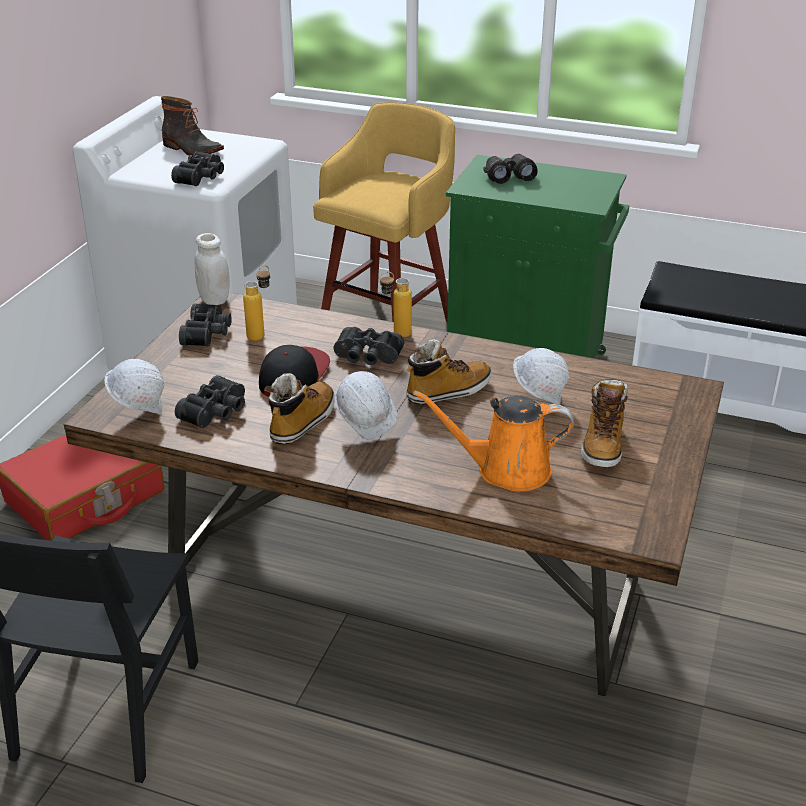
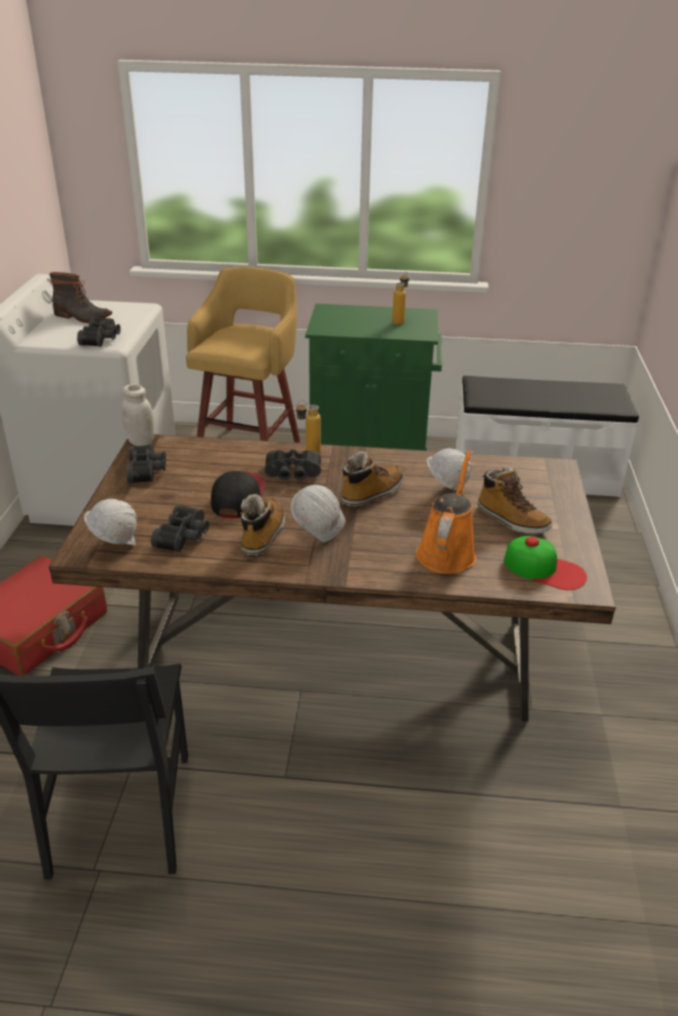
camera: 15 degrees left, 0 degrees up
bottle [243,266,270,341] -> bottle moved to [392,272,409,325]
orange watering can [413,390,574,492] -> orange watering can turned 120 degrees clockwise [416,449,476,574]
black binoculars [483,154,538,184] -> none
boot [581,379,628,468] -> boot turned 45 degrees counterclockwise [478,468,552,534]
none -> cap [504,536,587,590]

